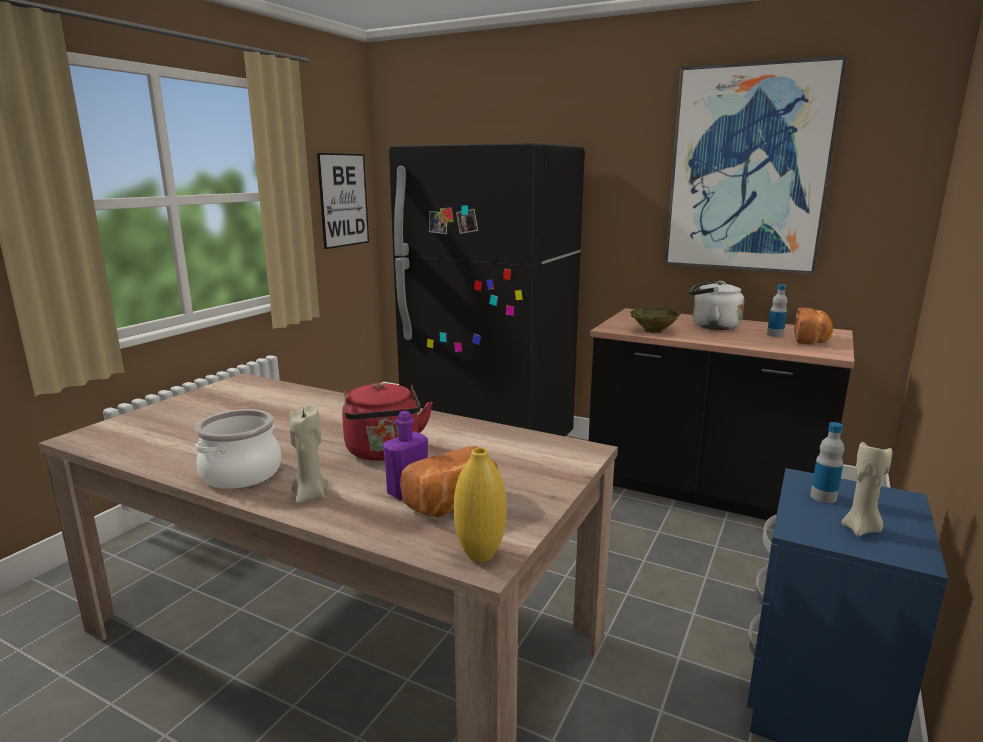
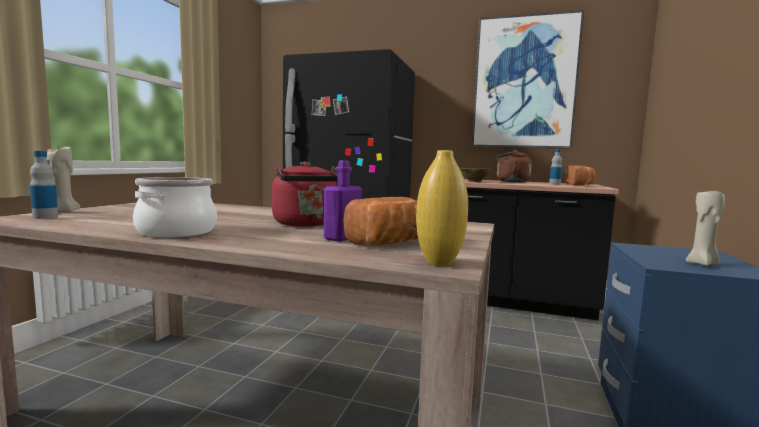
camera: 10 degrees left, 10 degrees down
beige candle [289,405,328,503] -> beige candle moved to [47,145,80,213]
picture [317,153,369,249] -> none
white kettle [689,281,744,330] -> brown kettle [496,150,532,182]
bottle [810,422,844,503] -> bottle moved to [30,151,58,219]

